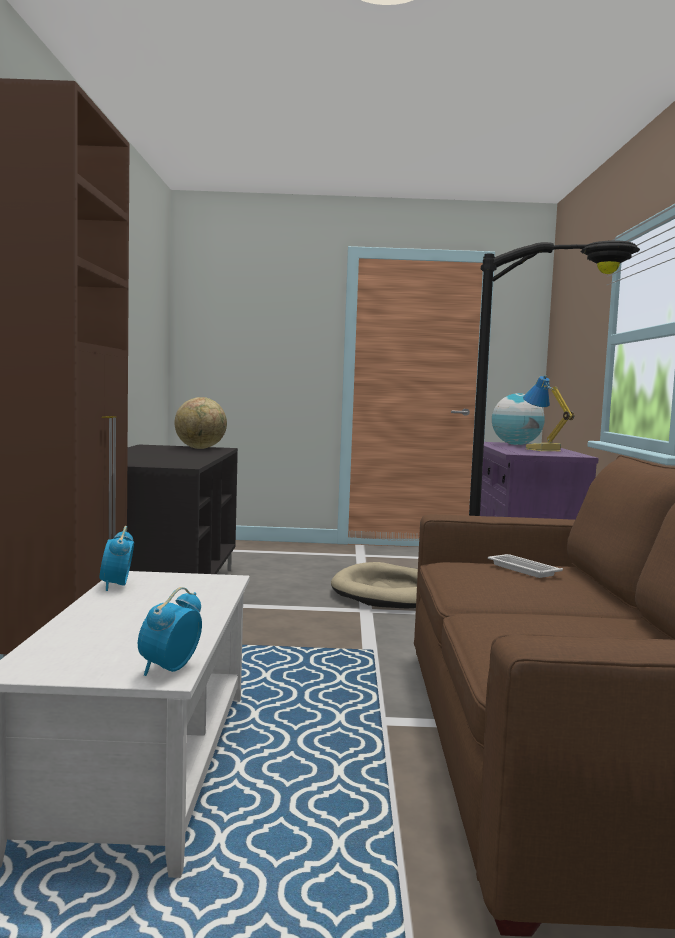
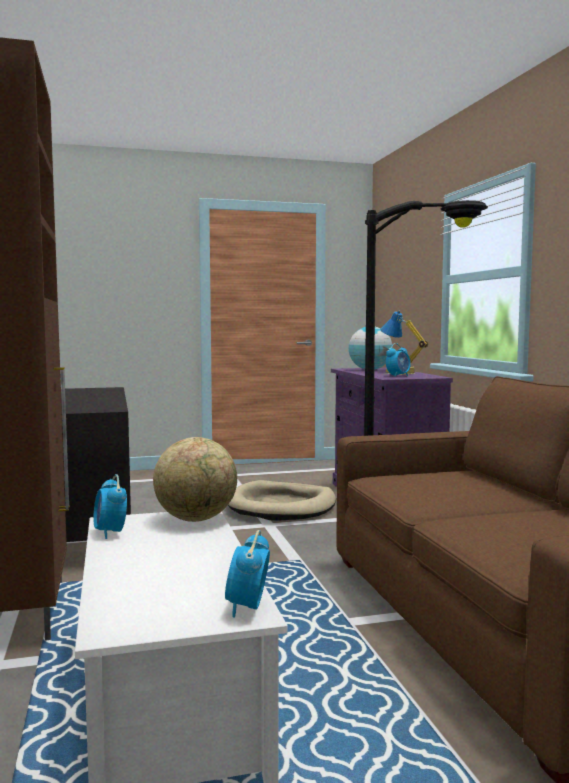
camera: 15 degrees left, 0 degrees up
globe [175,397,227,449] -> globe moved to [153,437,237,522]
white tray [488,554,563,578] -> none
none -> alarm clock [386,343,411,377]

